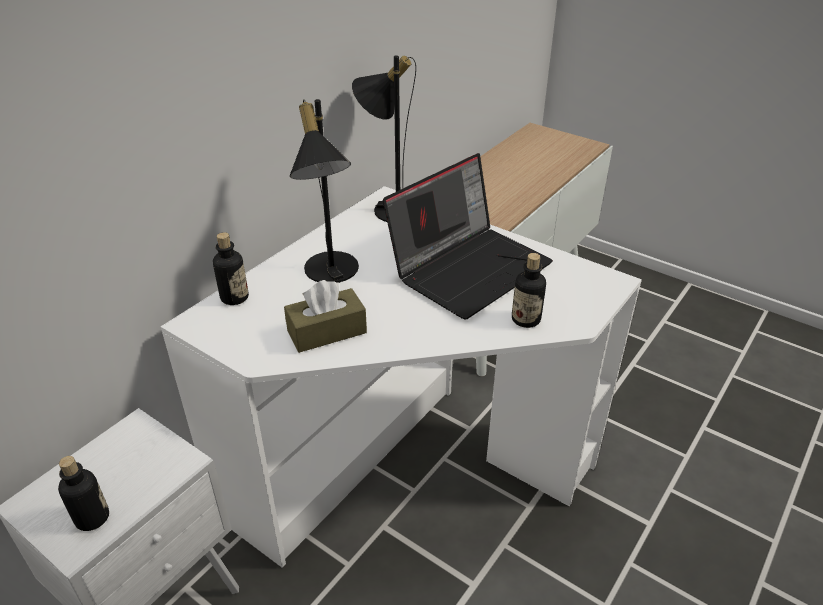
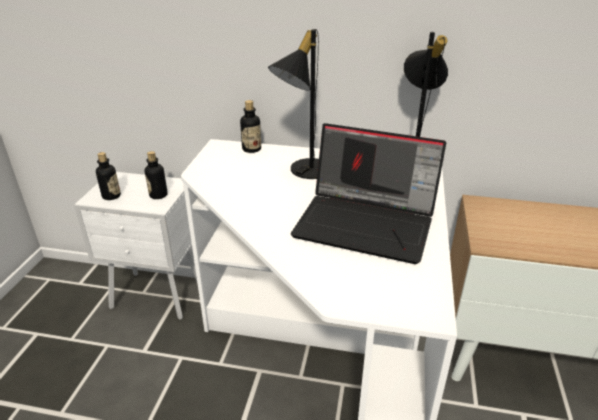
camera: 65 degrees right, 5 degrees down
brown tissue box [284,280,367,353] -> none
bottle [512,253,546,328] -> bottle moved to [145,151,168,199]

